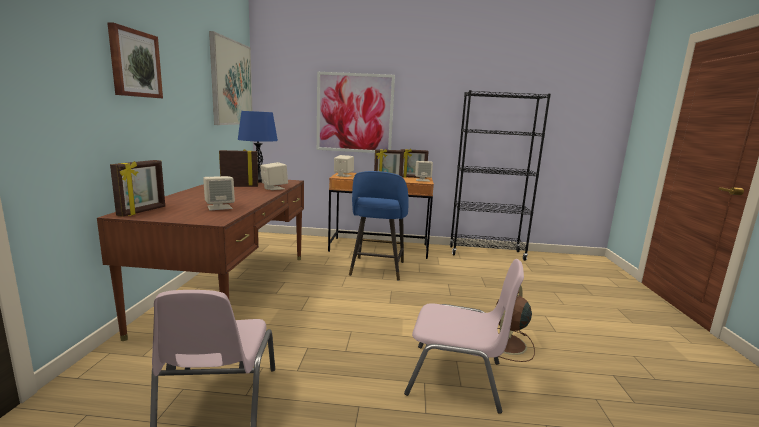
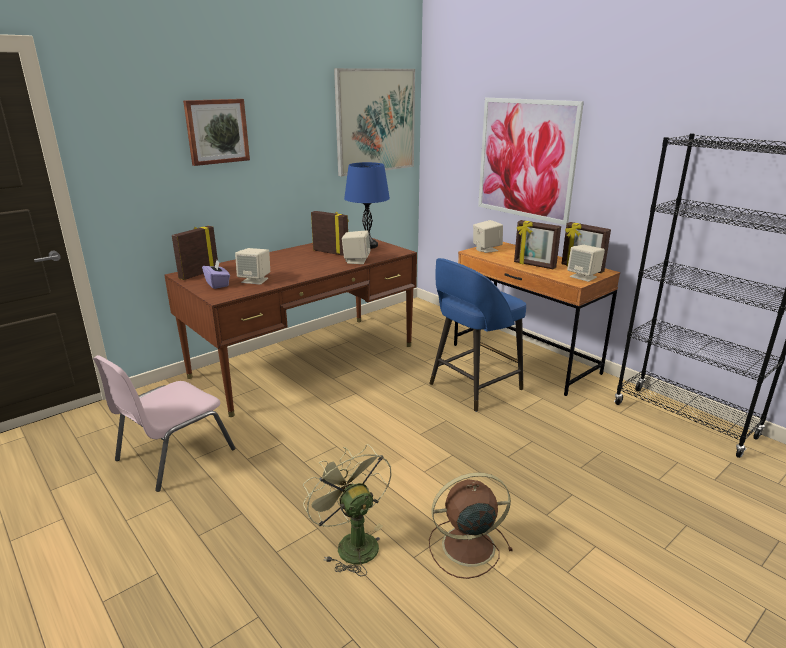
camera: 45 degrees right, 10 degrees up
picture frame [110,160,165,217] -> picture frame turned 150 degrees clockwise [172,226,218,280]
pink chair [404,259,524,414] -> green fan [303,444,391,576]
none -> purple tissue box [202,260,230,289]

